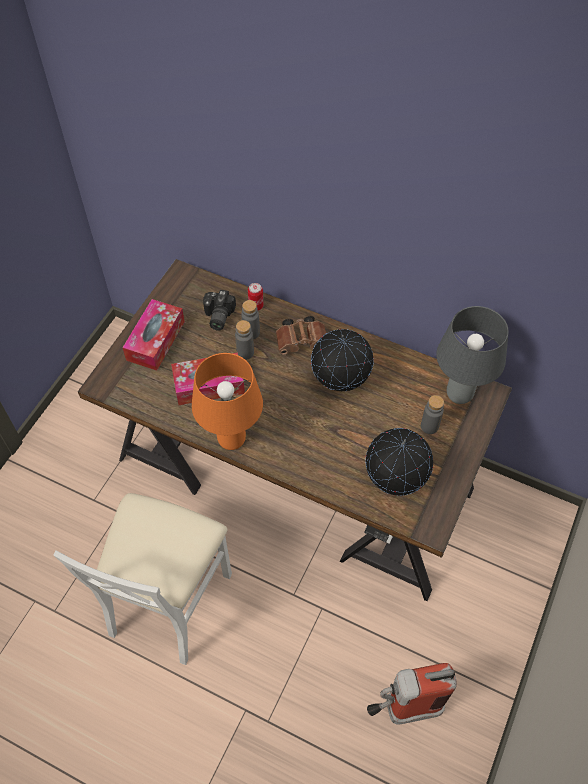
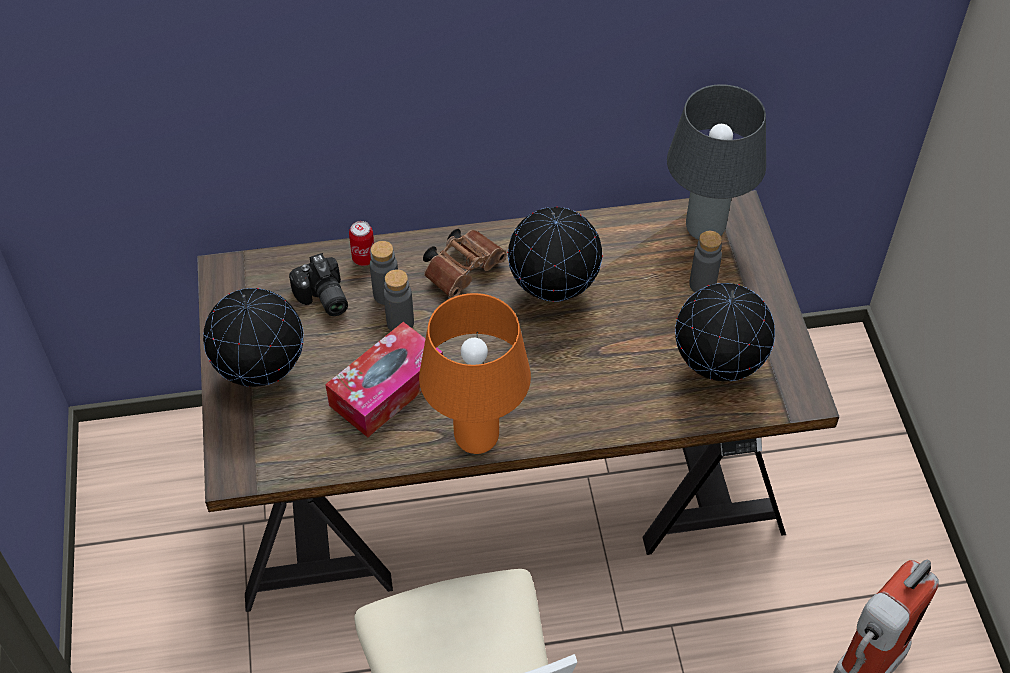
camera: 35 degrees left, 5 degrees down
tissue box [122,299,185,371] -> globe [203,288,303,387]

